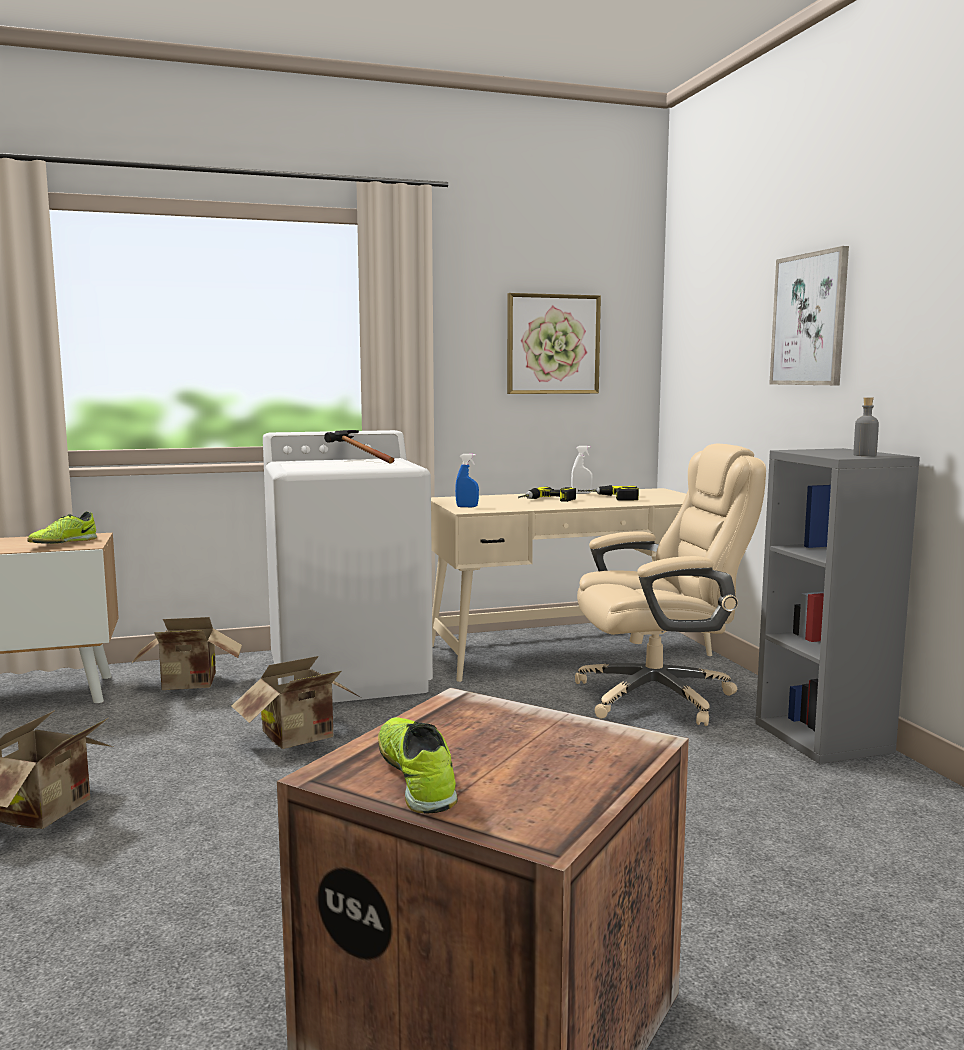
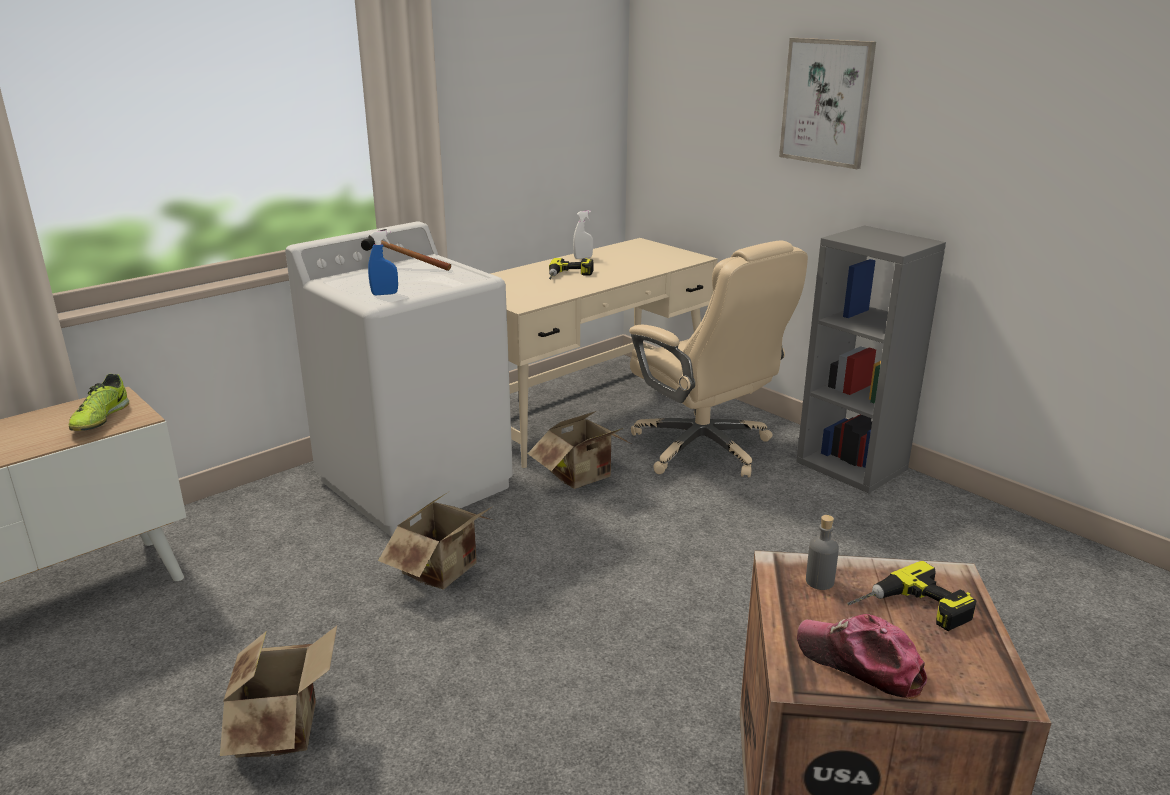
camera: 25 degrees left, 15 degrees up
cardboard box [131,617,242,690] -> cardboard box moved to [527,411,633,489]
shoe [378,717,457,814] -> cap [797,614,927,699]
blue spray bottle [455,454,479,507] -> blue spray bottle moved to [368,230,398,295]
picture [507,293,601,394] -> none
beige office chair [575,444,766,726] -> beige office chair turned 90 degrees clockwise [629,240,808,477]
power drill [578,485,639,501] -> power drill moved to [847,561,977,631]
grey bottle [854,397,879,456] -> grey bottle moved to [806,515,839,590]

